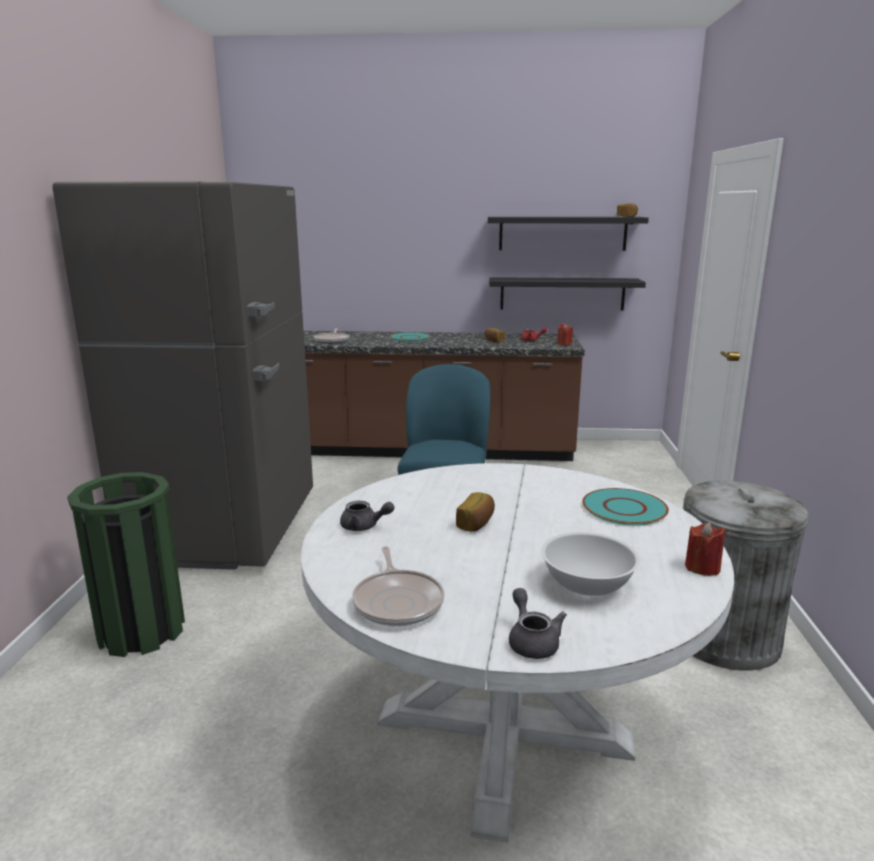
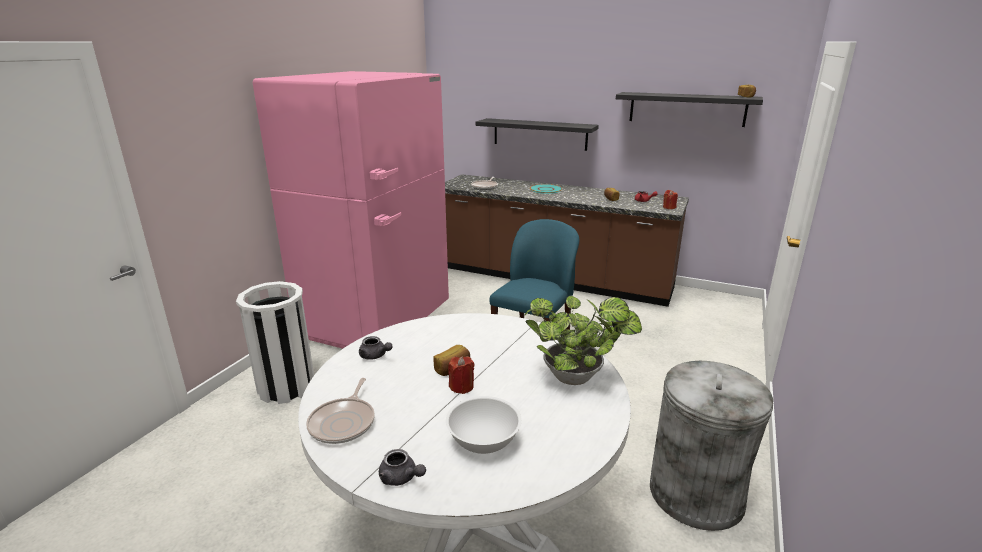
camera: 20 degrees right, 5 degrees up
grey fridge [52,181,313,570] -> pink fridge [253,71,449,349]
green trash can [67,472,185,657] -> white trash can [236,281,314,404]
black shelf [489,277,646,311] -> black shelf moved to [476,118,599,151]
grey teapot [509,588,567,659] -> grey teapot turned 120 degrees clockwise [379,449,426,486]
turquoise plate [582,488,669,526] -> potted plant [525,296,642,385]
red candle [685,522,726,576] -> red candle moved to [448,356,475,394]

